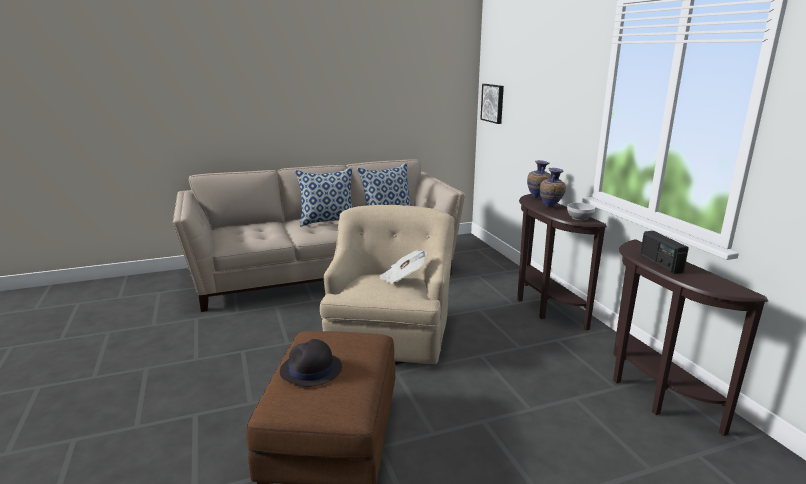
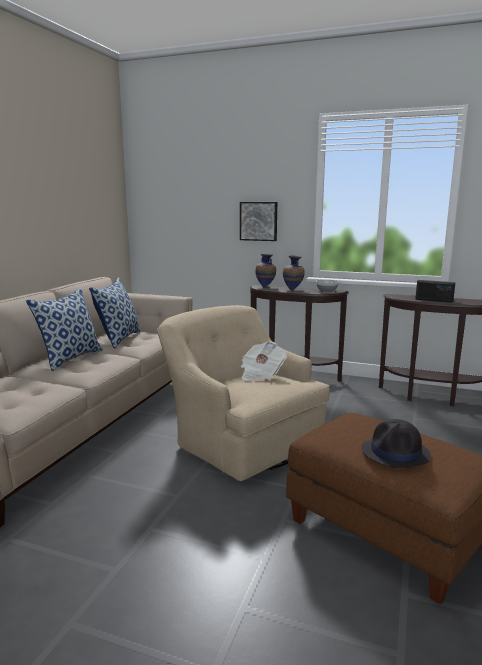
camera: 50 degrees left, 5 degrees down
picture [480,84,504,124] -> picture moved to [240,202,277,241]

